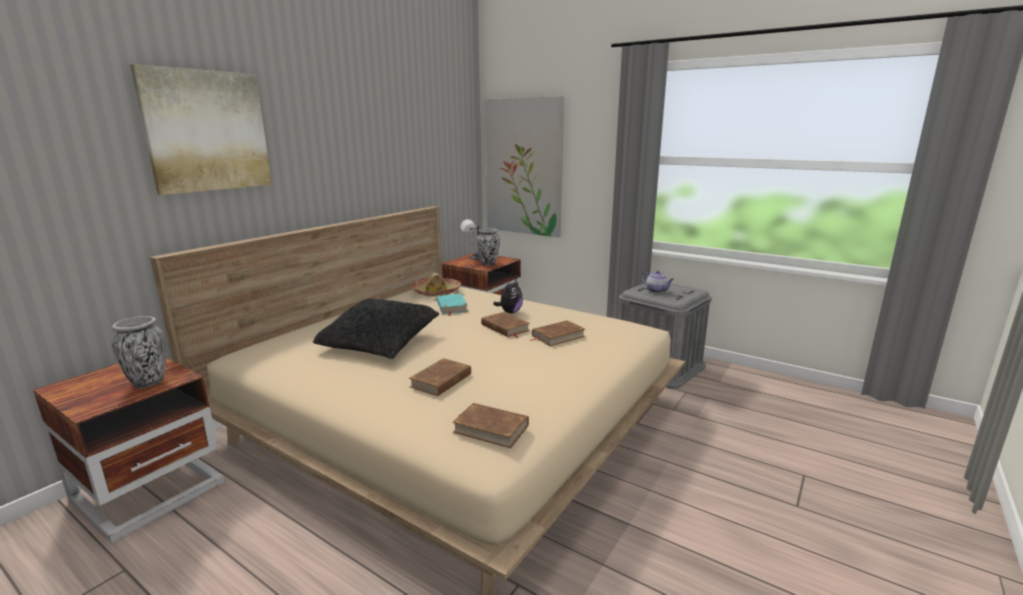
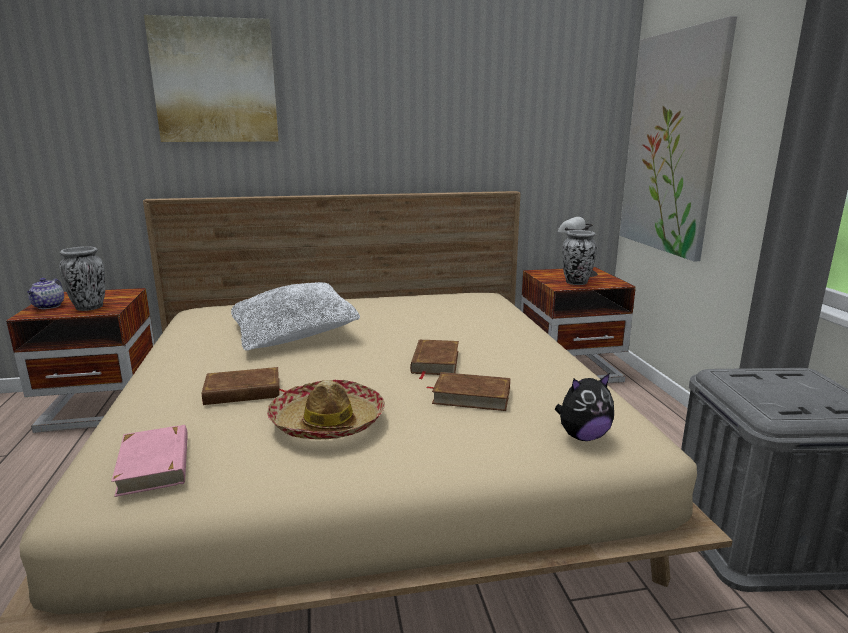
camera: 45 degrees right, 0 degrees up
black pillow [313,299,439,359] -> white pillow [231,282,360,351]
hat [410,273,461,297] -> hat moved to [267,380,385,439]
turquoise book [437,294,468,316] -> none
brown book [452,403,529,448] -> pink book [111,425,188,497]
plush toy [493,279,523,313] -> plush toy moved to [555,373,614,441]
teapot [641,271,674,293] -> teapot moved to [27,278,64,309]

